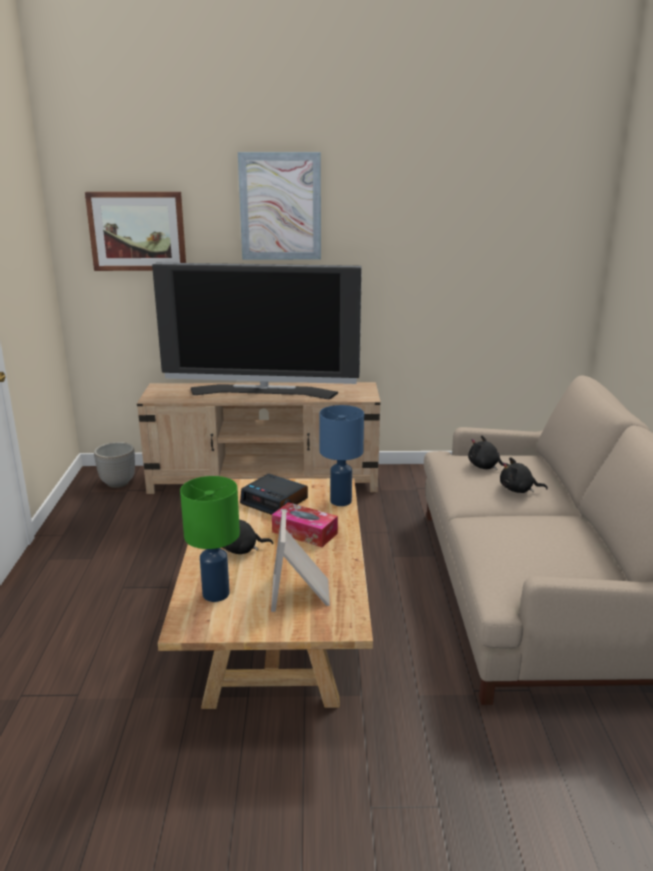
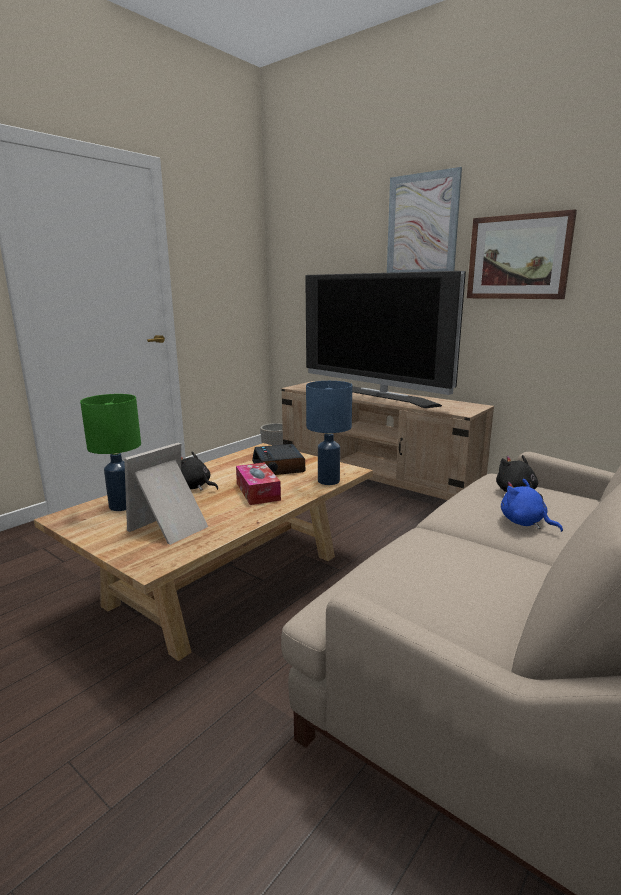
camera: 40 degrees right, 5 degrees down
picture [85,192,186,271] -> picture moved to [467,209,577,299]
black plush toy [500,457,548,493] -> blue plush toy [501,479,563,532]

